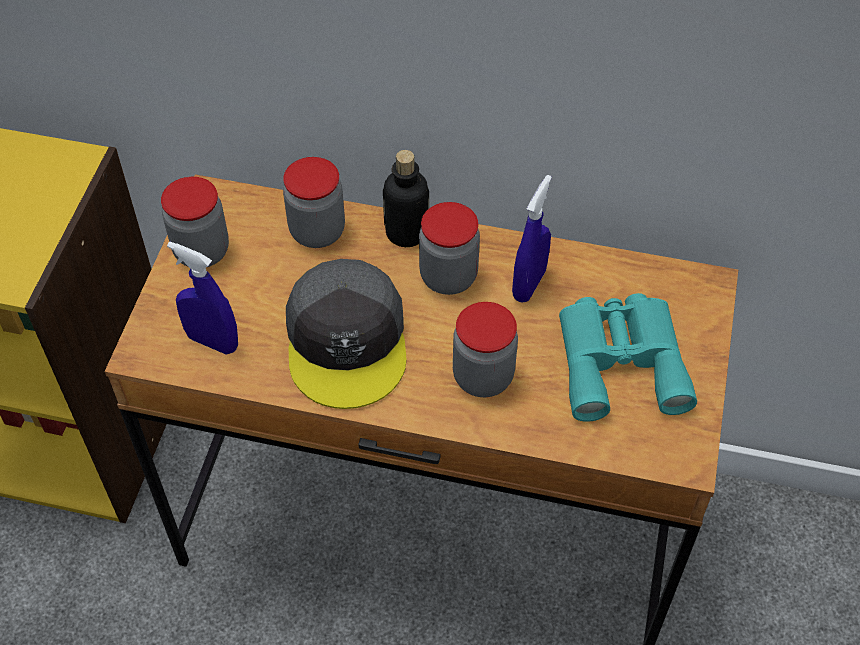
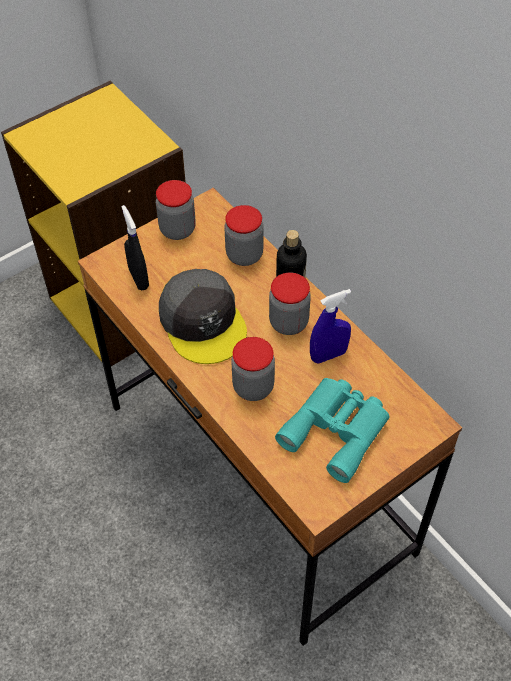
camera: 40 degrees right, 0 degrees up
blue spray bottle [167,242,238,354] -> black spray bottle [122,205,149,290]
grey cap [286,259,407,409] -> grey cap turned 60 degrees counterclockwise [159,269,247,364]

